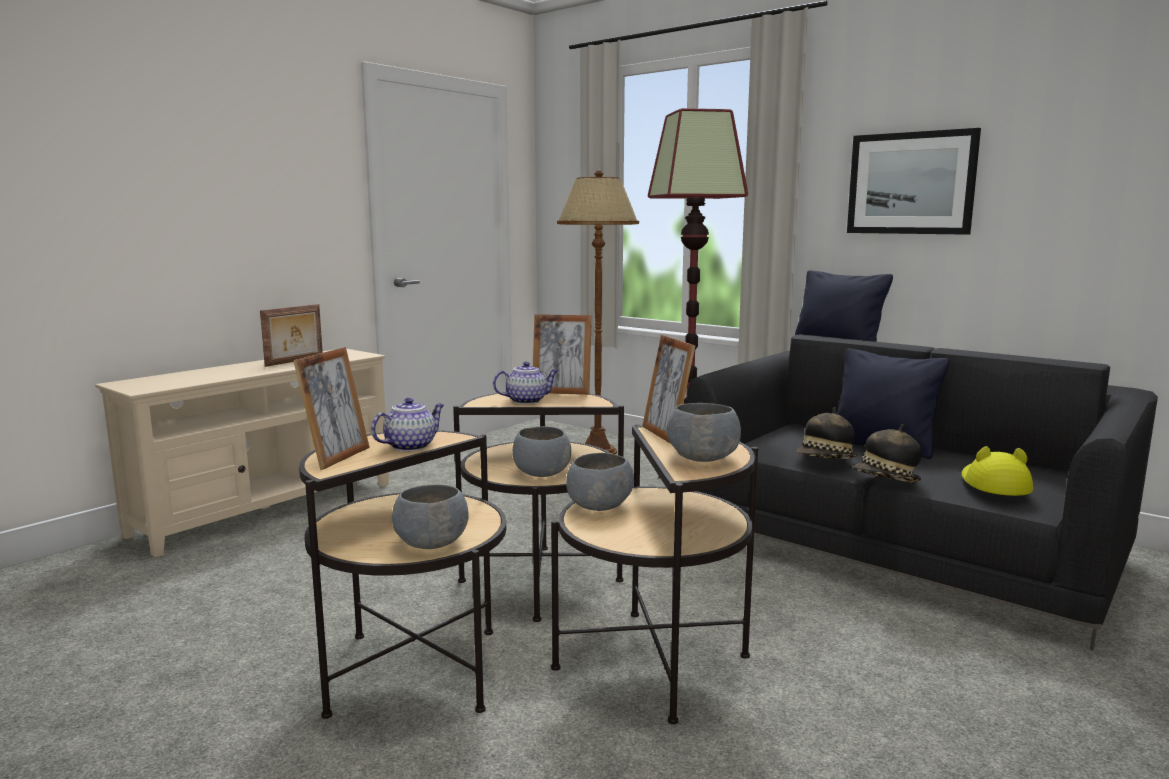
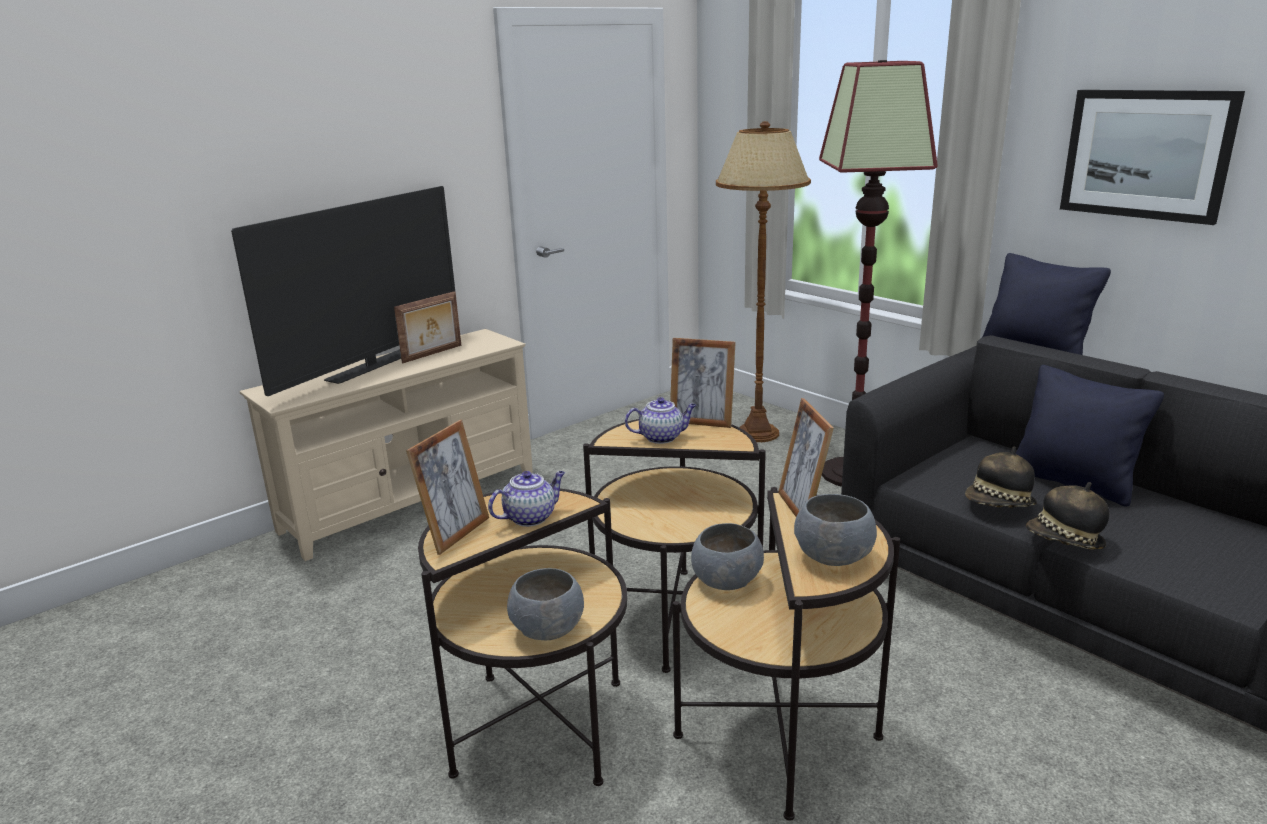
camera: 10 degrees right, 10 degrees up
grey bowl [512,426,571,477] -> none
yellow hat [962,446,1033,496] -> none
none -> television [231,186,455,396]

